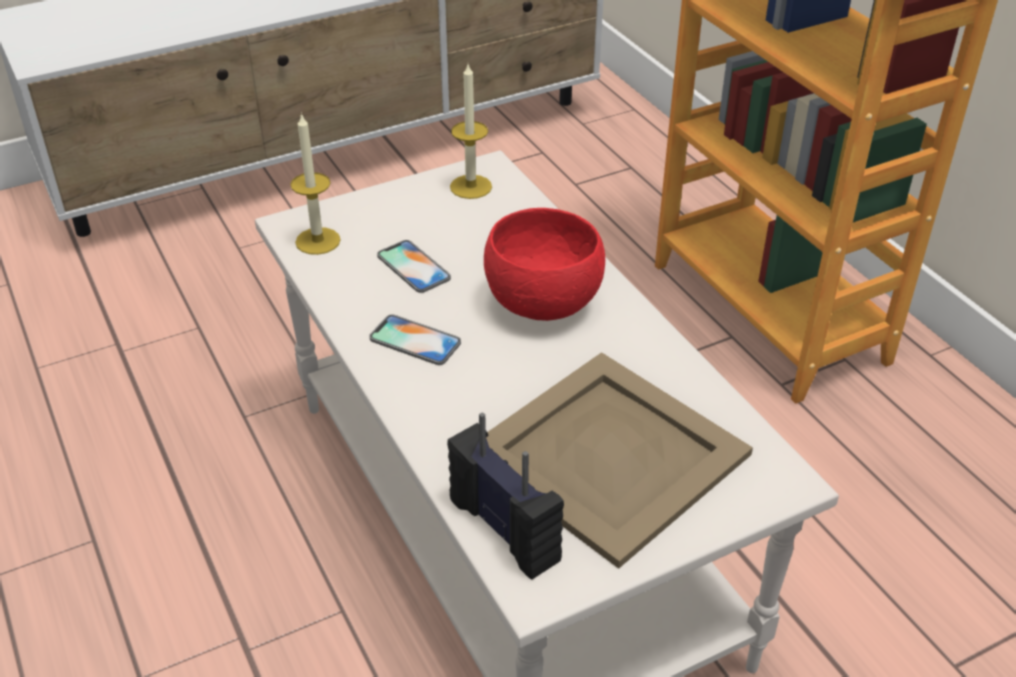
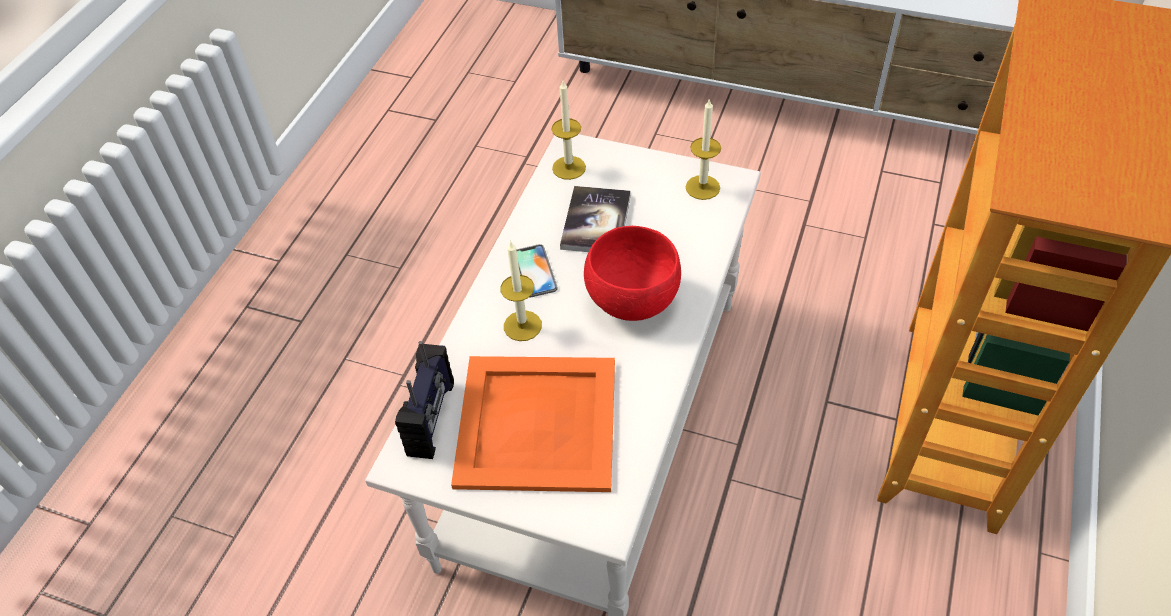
camera: 50 degrees right, 10 degrees up
phone [377,240,451,293] -> book [560,186,631,252]
beige tray [486,352,753,569] -> orange tray [451,356,615,492]
none -> candle [500,240,542,341]

